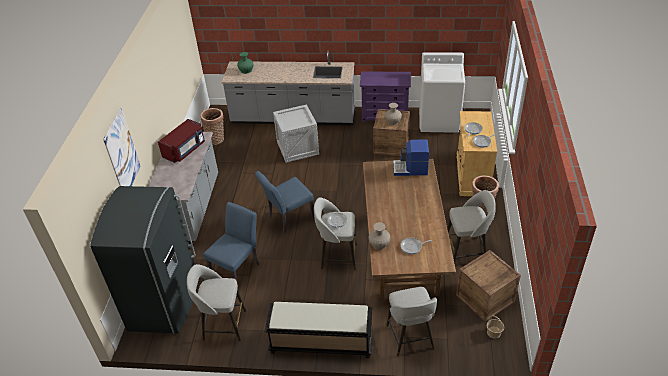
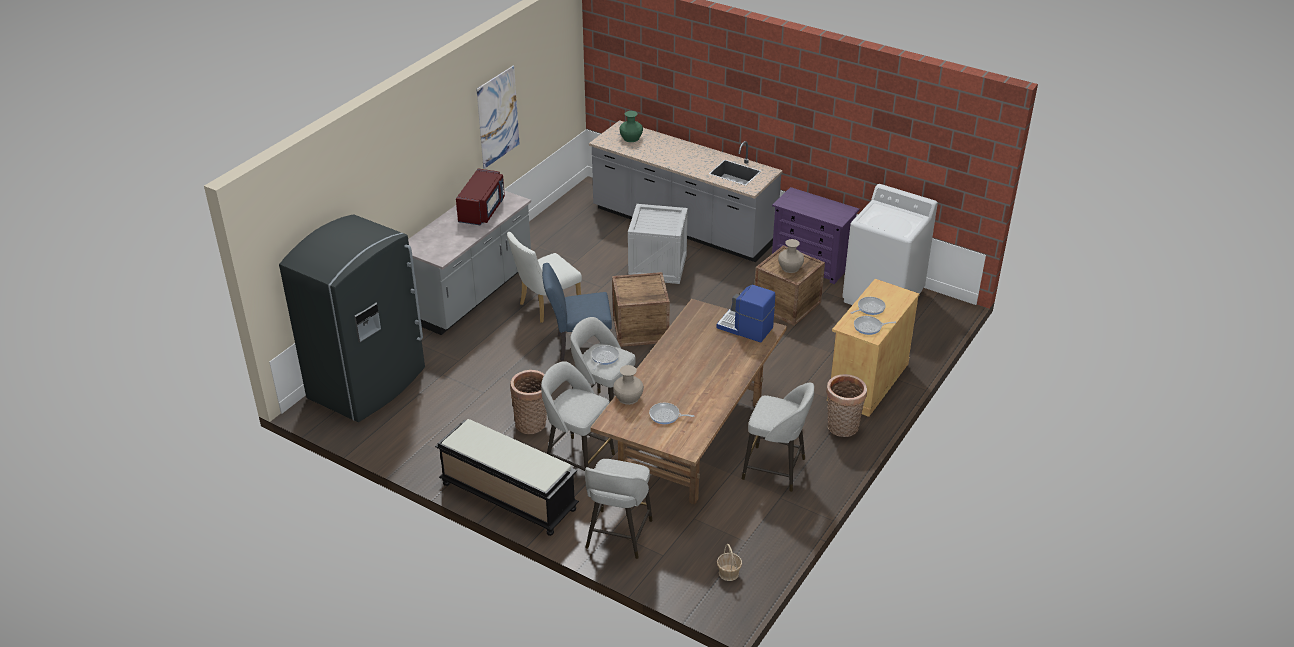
camera: 25 degrees right, 5 degrees down
picture [103,107,141,186] -> picture moved to [476,66,520,169]
red microwave [158,119,205,163] -> red microwave turned 45 degrees counterclockwise [456,169,505,225]
grey stool [187,264,246,341] -> grey stool moved to [541,361,615,471]
basket [200,108,224,145] -> basket moved to [510,370,547,434]
blue chair [203,202,259,289] -> none
crate [456,250,521,322] -> crate moved to [612,272,670,347]
none -> white chair [507,232,582,323]

